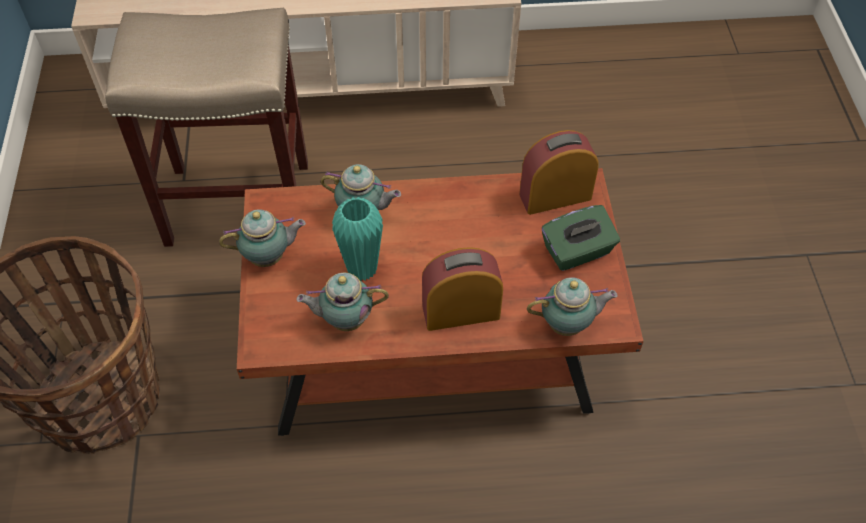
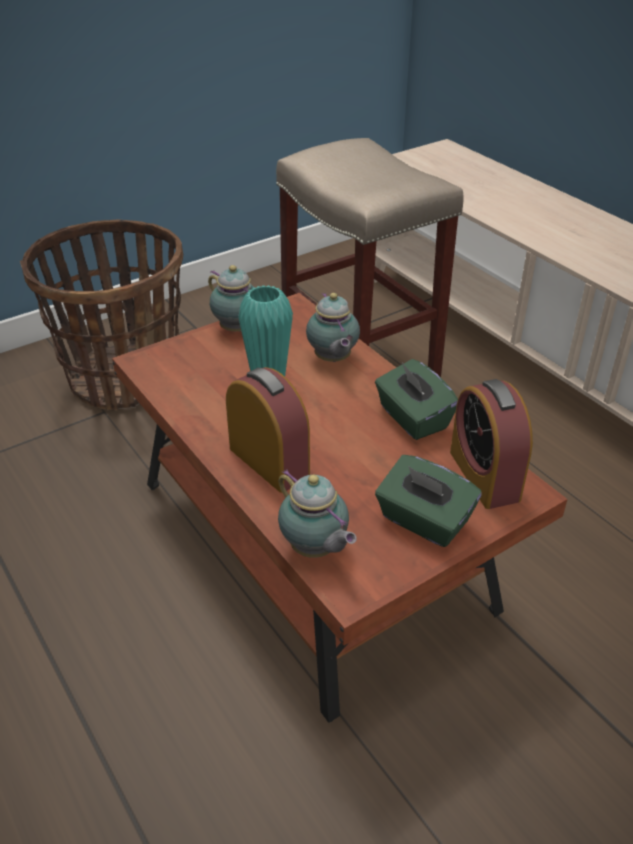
camera: 60 degrees right, 15 degrees down
teapot [296,273,389,331] -> none
alarm clock [519,130,599,215] -> alarm clock turned 150 degrees counterclockwise [450,379,533,509]
none -> green tissue box [375,359,458,440]

